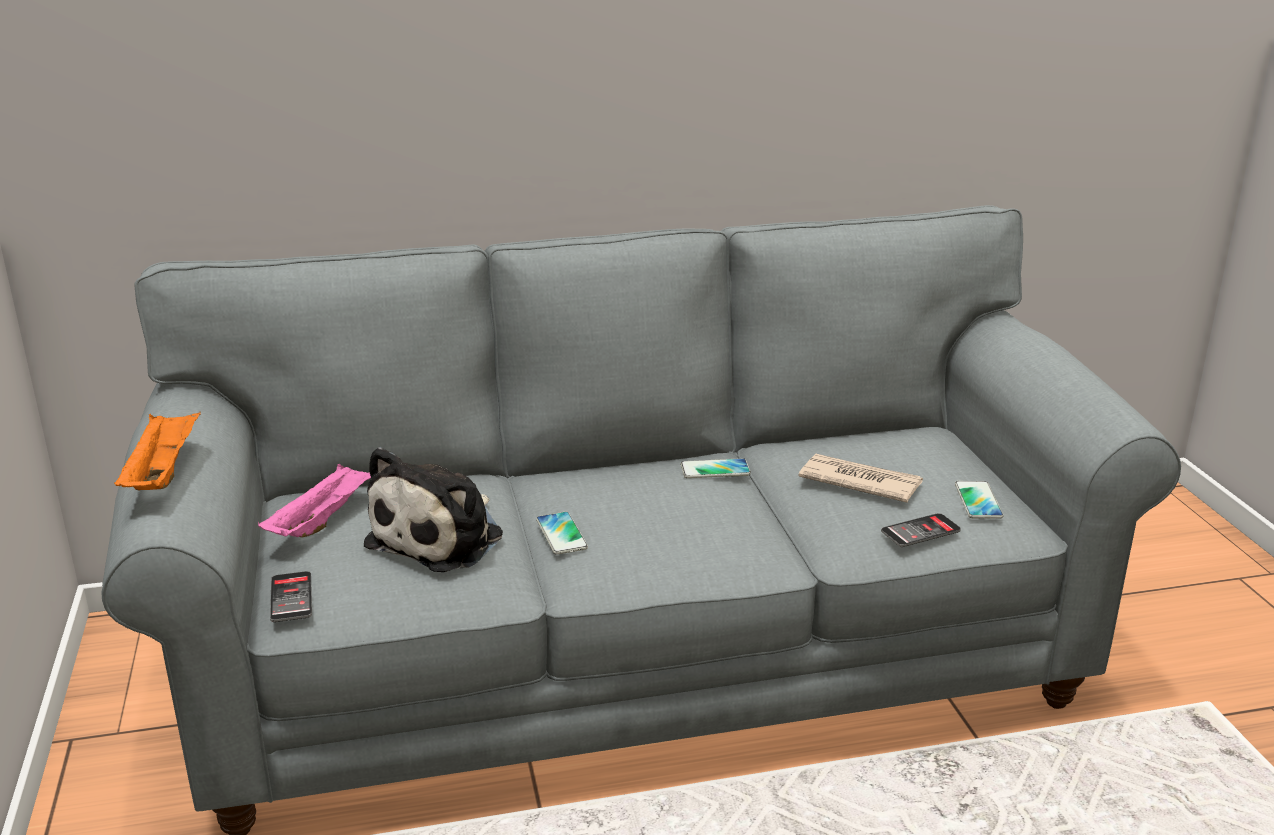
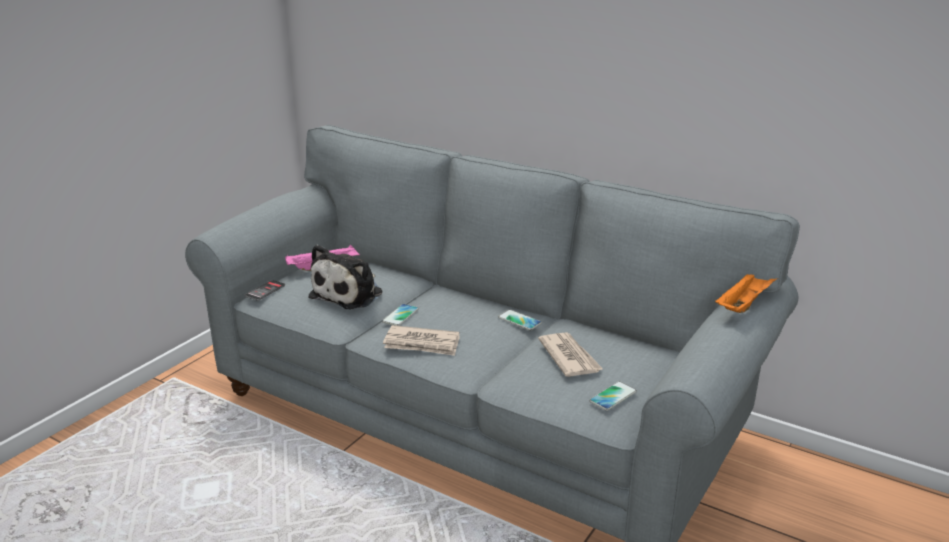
camera: 45 degrees right, 0 degrees up
orange tray [114,412,201,490] -> orange tray moved to [715,274,777,313]
plush toy [364,447,503,572] -> plush toy turned 45 degrees counterclockwise [309,244,382,309]
phone [881,513,961,547] -> none
none -> newspaper [383,325,460,356]

